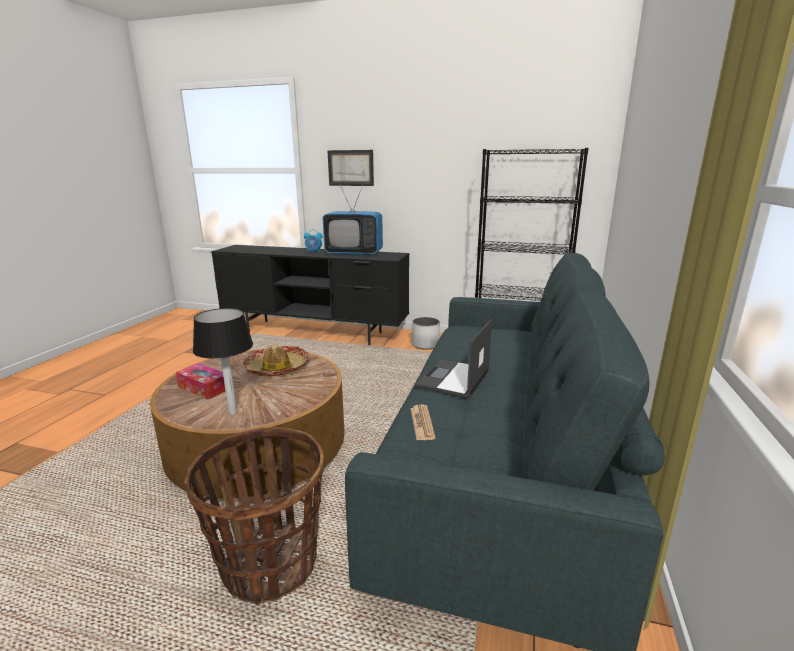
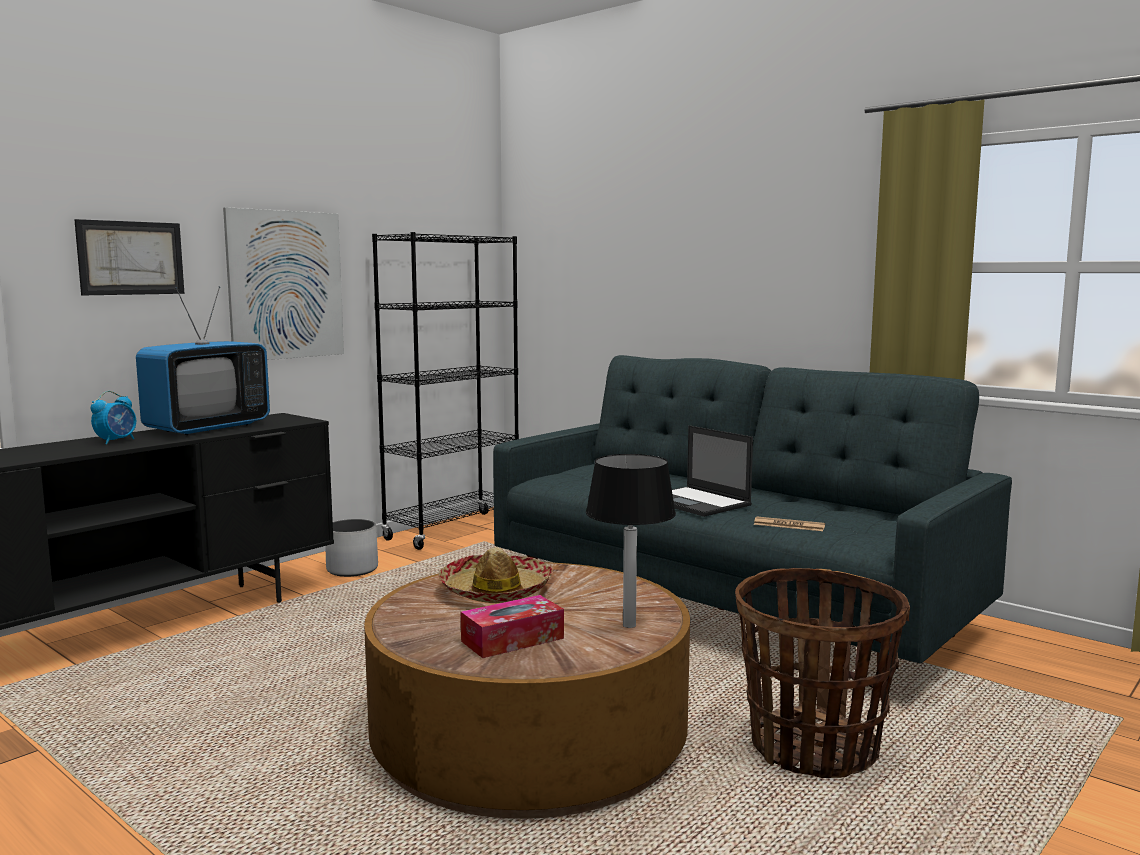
camera: 65 degrees left, 10 degrees down
none -> picture [223,207,344,360]

